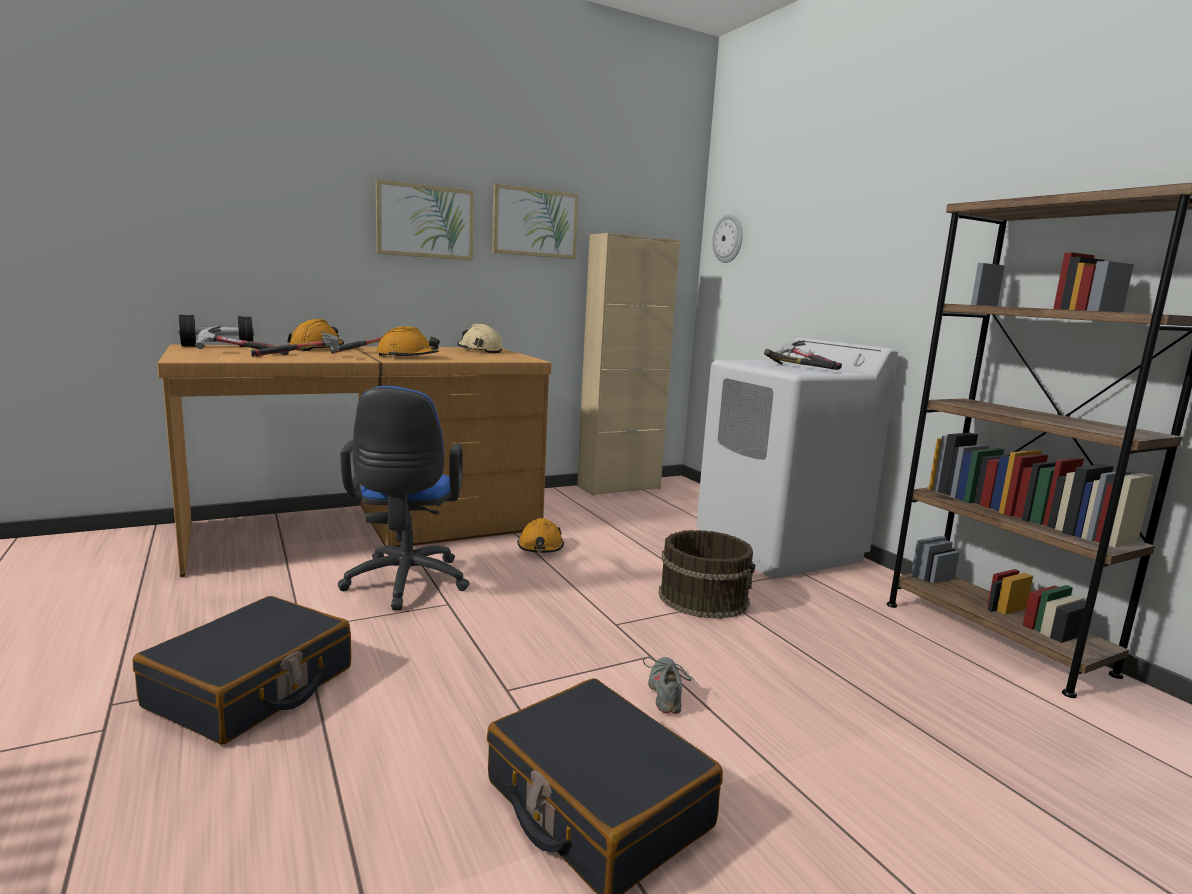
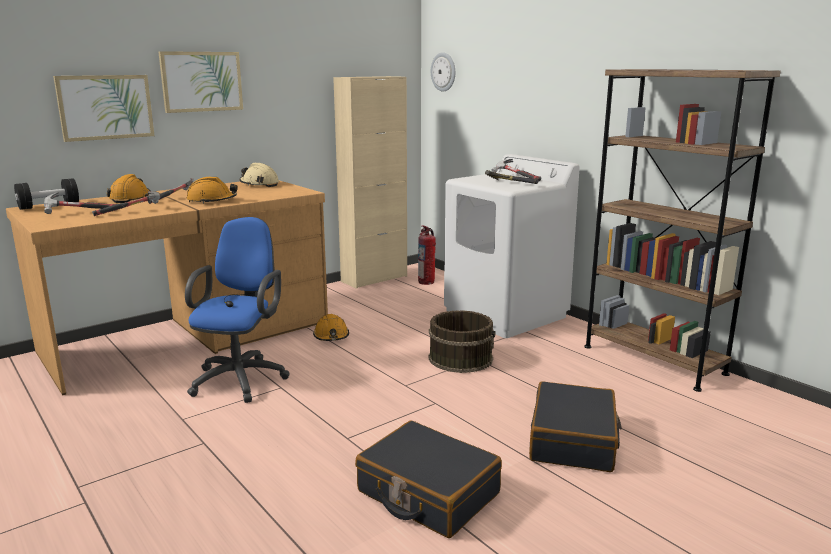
camera: 10 degrees left, 5 degrees up
black suitcase [133,596,351,745] -> black suitcase moved to [529,381,622,472]
blue office chair [338,386,470,610] -> blue office chair turned 150 degrees counterclockwise [185,217,289,403]
picture [492,184,579,259] -> picture moved to [53,75,155,142]
grey shoe [643,657,699,714] -> none
none -> fire extinguisher [418,225,436,285]

